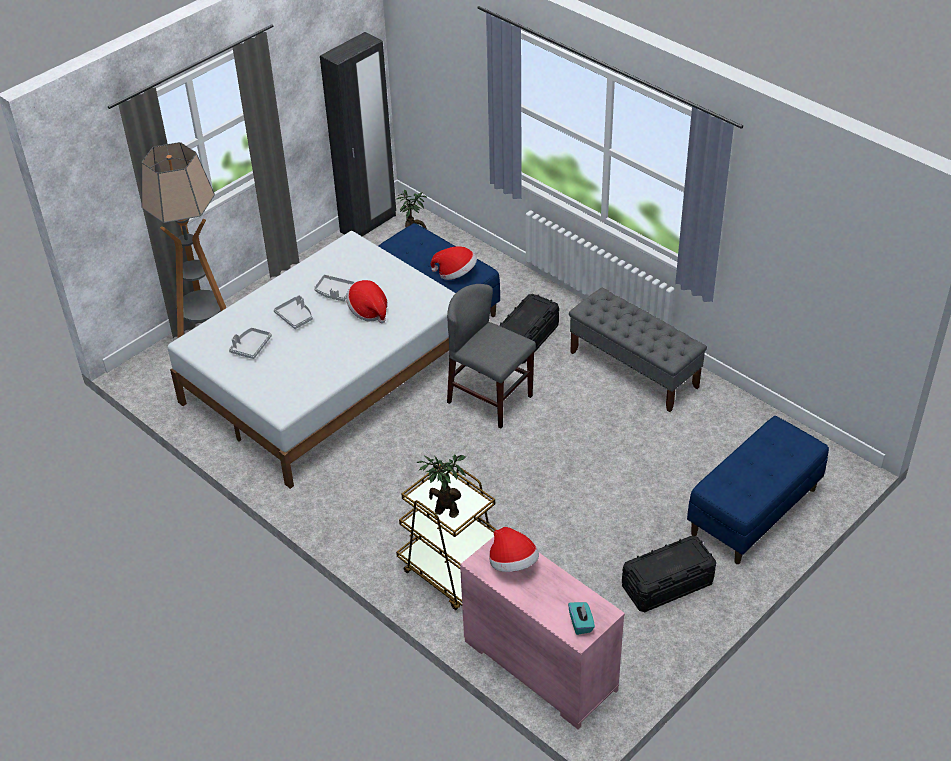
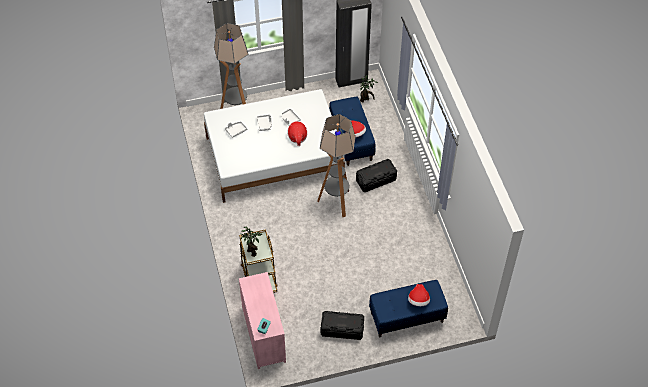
camera: 30 degrees right, 10 degrees up
grey chair [447,284,536,428] -> floor lamp [318,114,356,217]
hat [489,527,539,572] -> hat moved to [408,284,430,306]
grey bench [569,288,707,412] -> none

